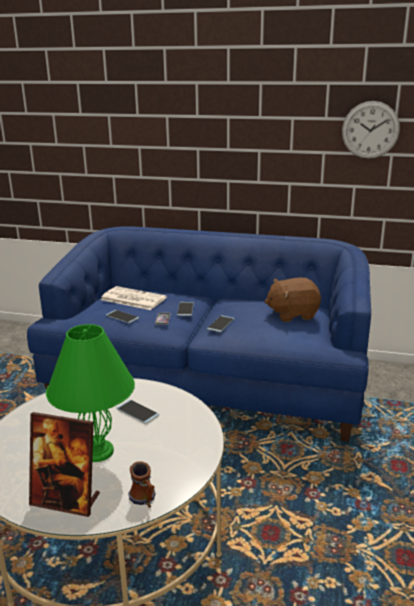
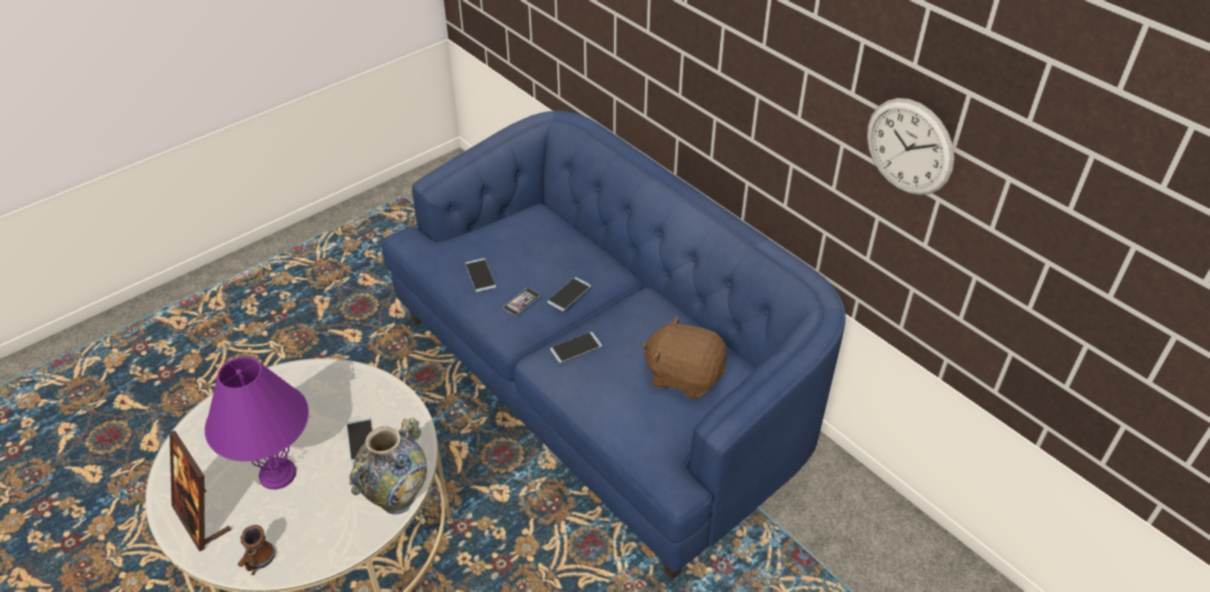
camera: 35 degrees right, 20 degrees up
green table lamp [46,324,135,462] -> purple table lamp [205,357,309,490]
newspaper [100,286,167,310] -> none
none -> vase [349,417,427,514]

